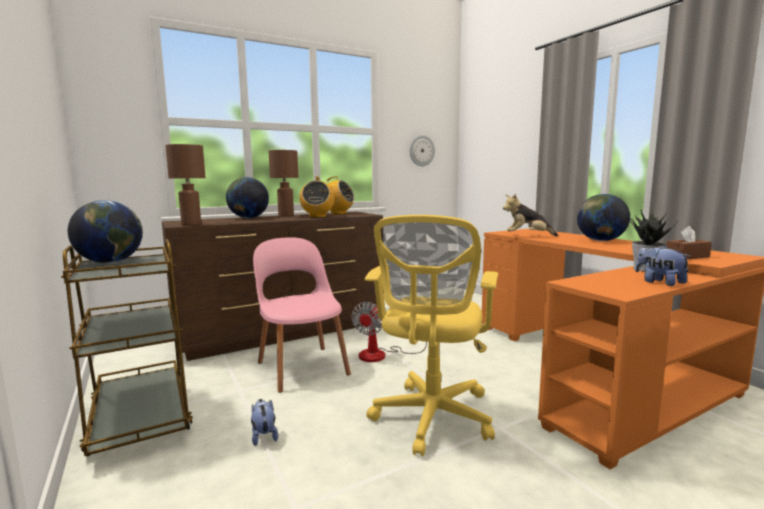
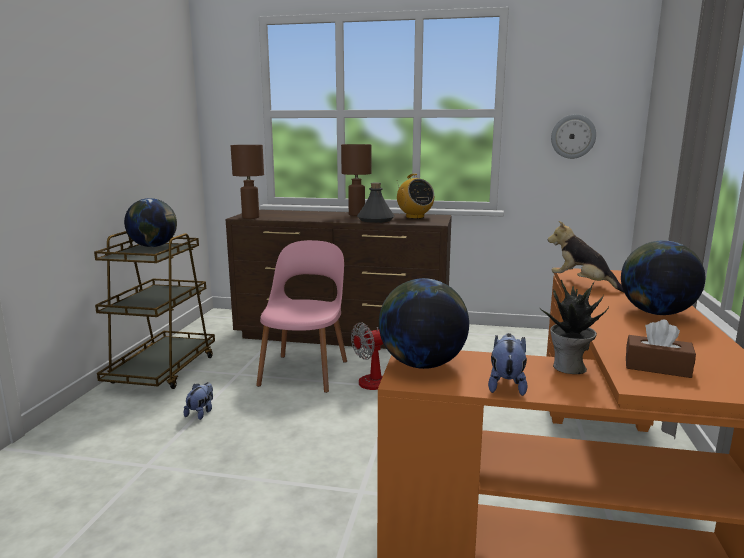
camera: 40 degrees right, 5 degrees up
globe [226,177,269,218] -> globe moved to [379,278,469,369]
radio [299,176,335,218] -> grey bottle [357,183,394,223]
yellow office chair [365,215,498,456] -> none

